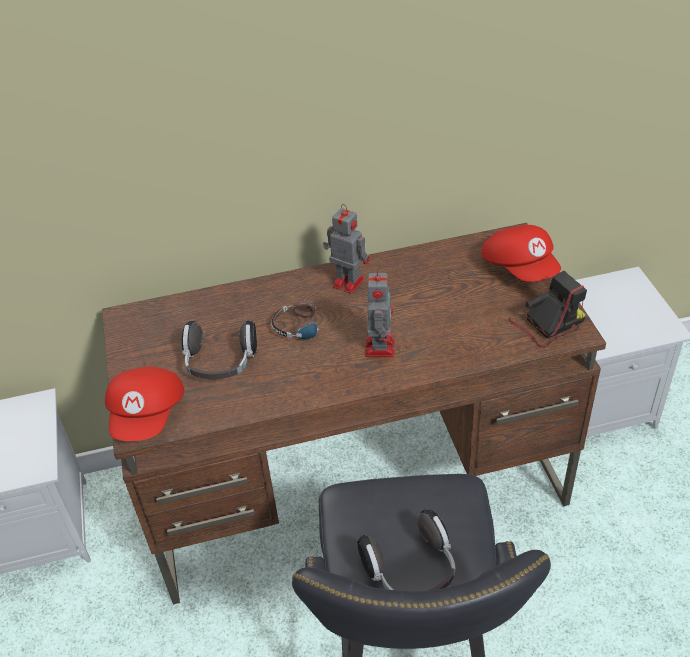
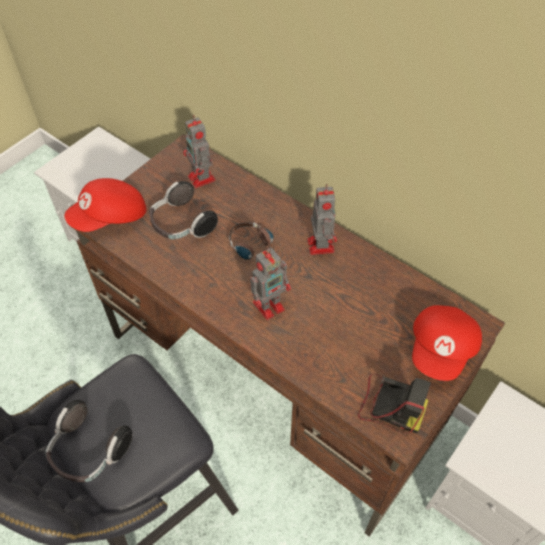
camera: 50 degrees right, 10 degrees up
none -> toy robot [183,115,216,188]

